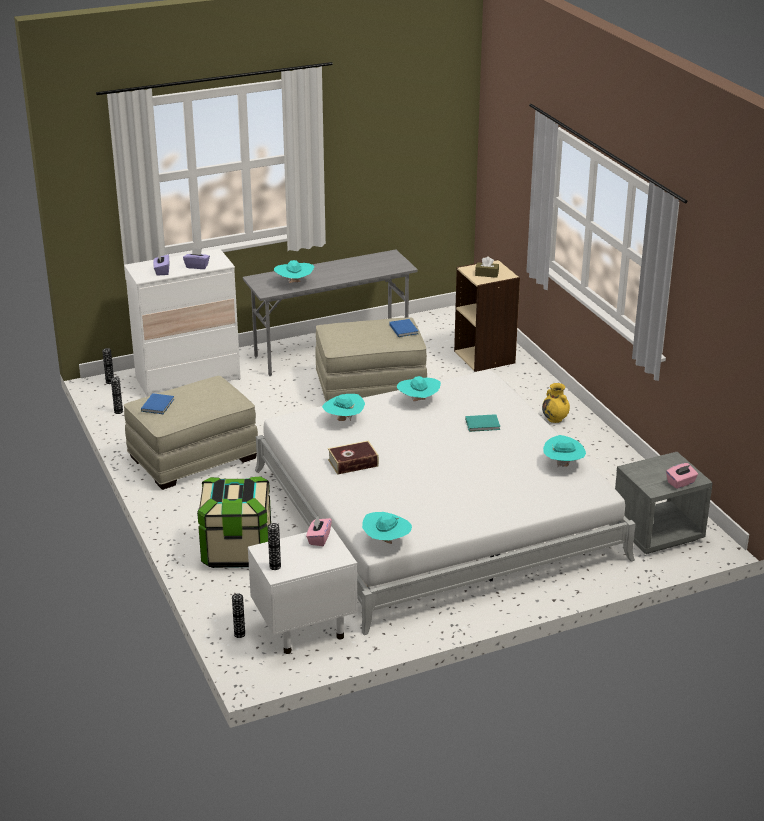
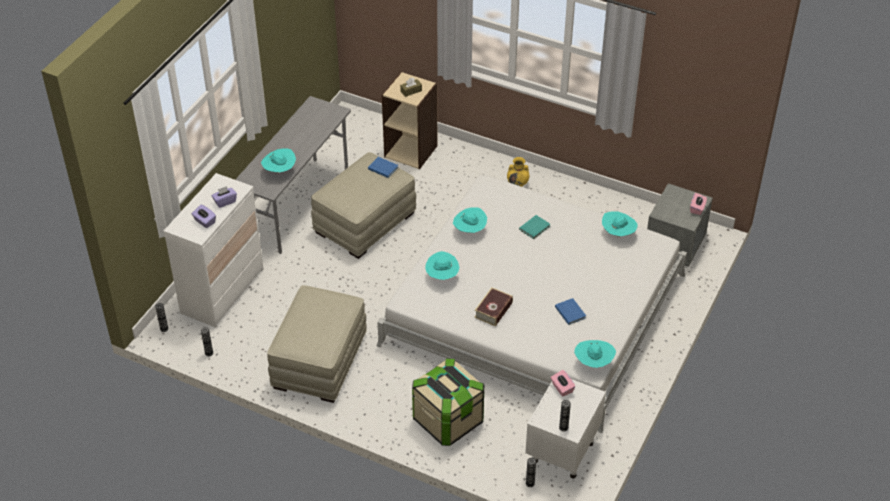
camera: 40 degrees left, 15 degrees up
blue book [141,393,174,414] -> blue book moved to [555,298,586,325]

